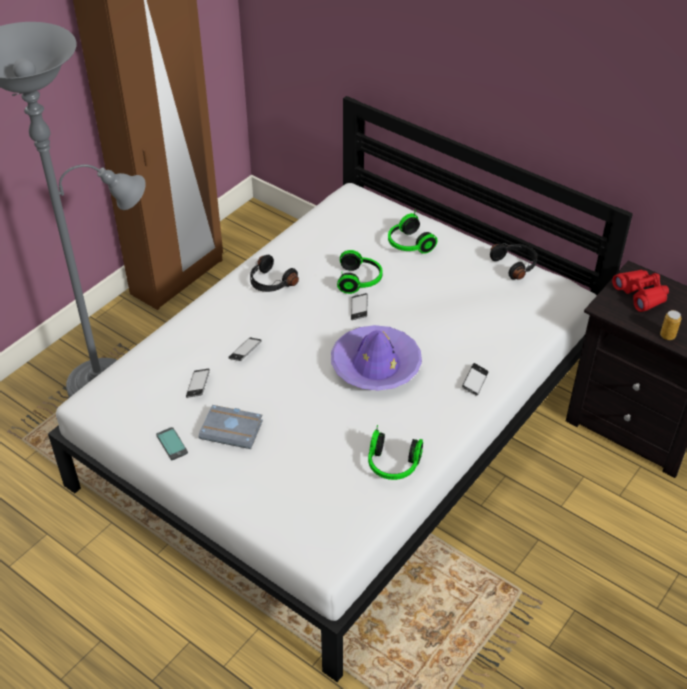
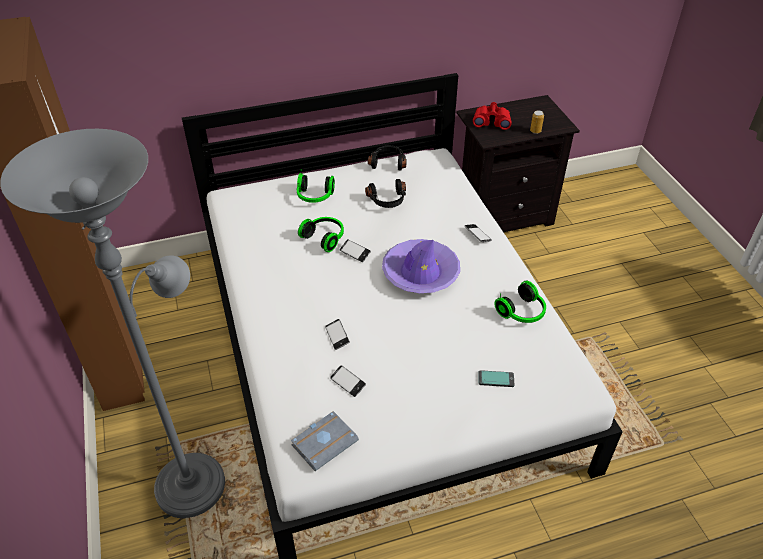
camera: 55 degrees left, 0 degrees up
phone [156,427,188,460] -> phone moved to [478,370,514,387]
grey book [199,405,263,449] -> grey book moved to [291,411,359,471]
black headphones [250,255,299,292] -> black headphones moved to [365,179,406,208]

